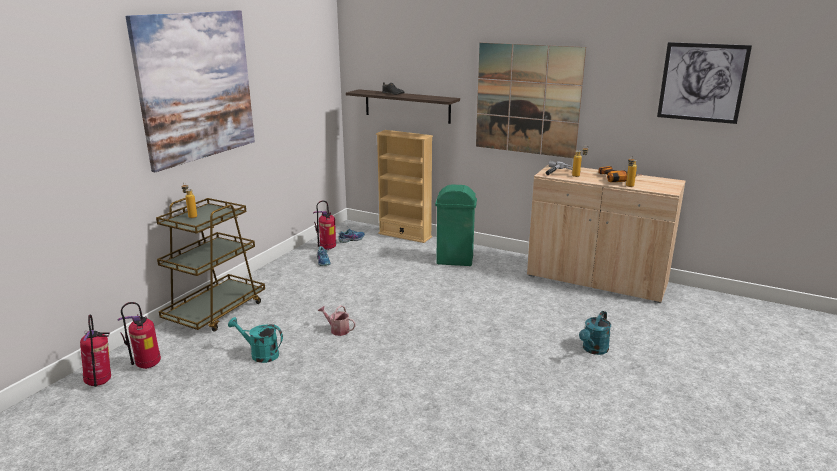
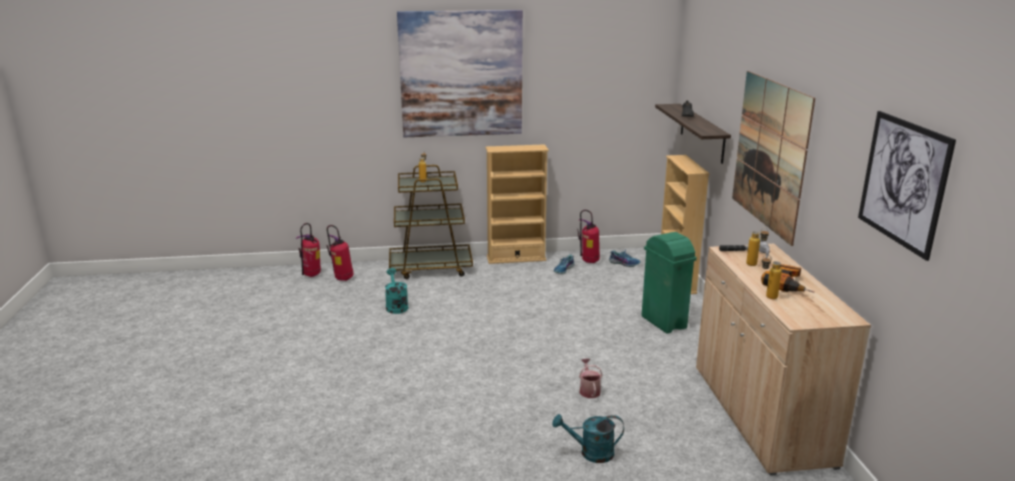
camera: 55 degrees right, 0 degrees up
watering can [318,305,356,336] -> watering can moved to [579,359,603,398]
none -> beige bookcase [486,144,549,264]

